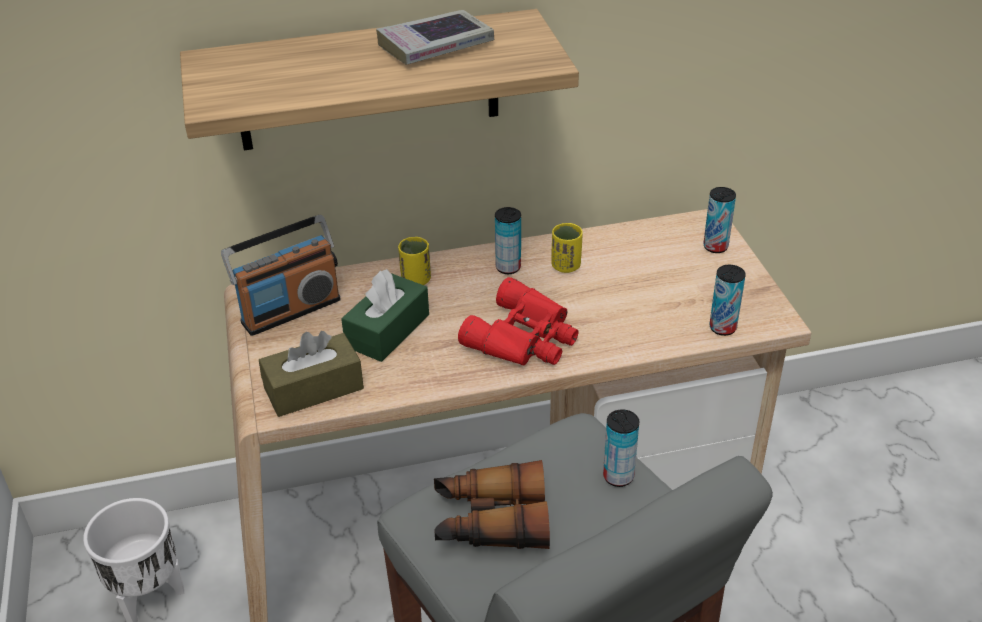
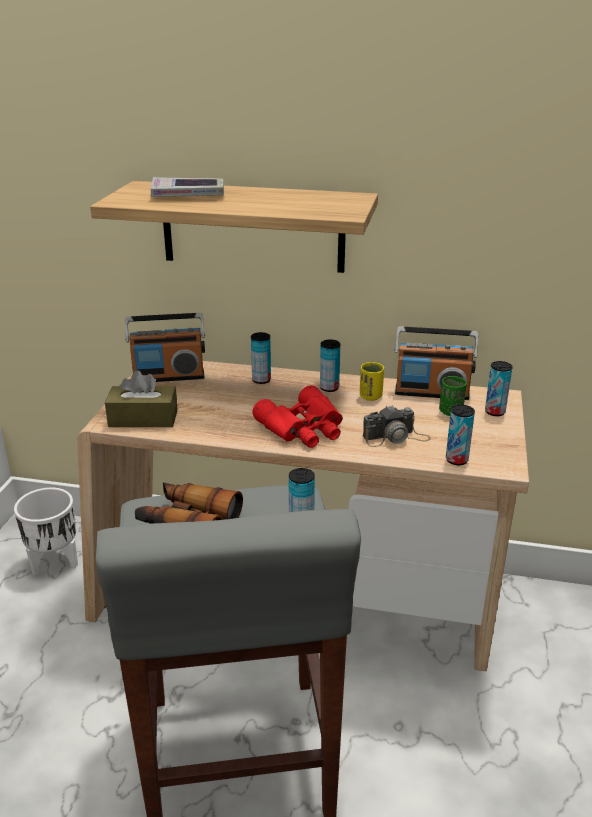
camera: 25 degrees right, 10 degrees down
green tissue box [341,269,429,362] -> none
book [376,10,494,65] -> book moved to [151,177,224,197]
yellow cup [398,237,431,285] -> can [251,332,271,384]
none -> camera [363,405,431,447]
none -> radio [395,327,478,400]
none -> green cup [439,376,467,416]

